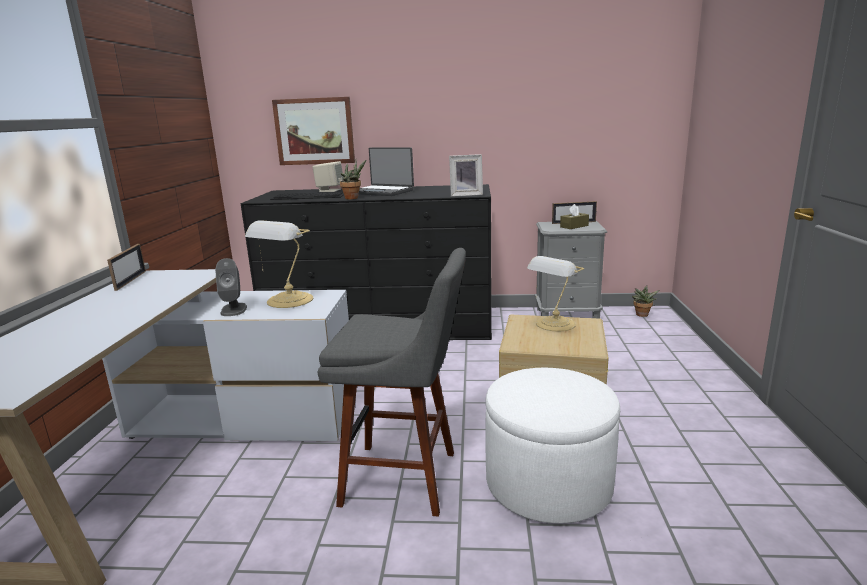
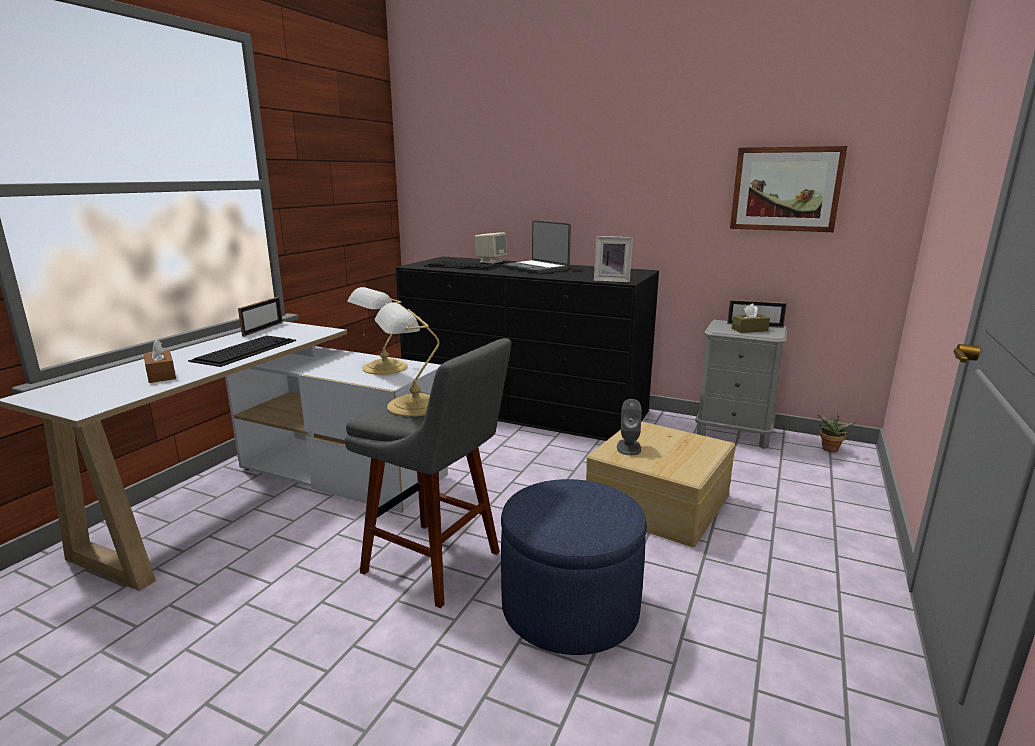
camera: 20 degrees right, 0 degrees up
grey speaker [215,258,247,316] -> grey speaker moved to [617,399,642,455]
picture [272,97,355,165] -> picture moved to [730,146,847,232]
potted plant [340,160,366,199] -> none
white ottoman [485,368,620,524] -> blue ottoman [501,479,647,655]
table lamp [527,256,584,331] -> table lamp moved to [375,303,440,417]
none -> brown tissue box [144,339,176,383]
none -> keyboard [188,335,296,367]

